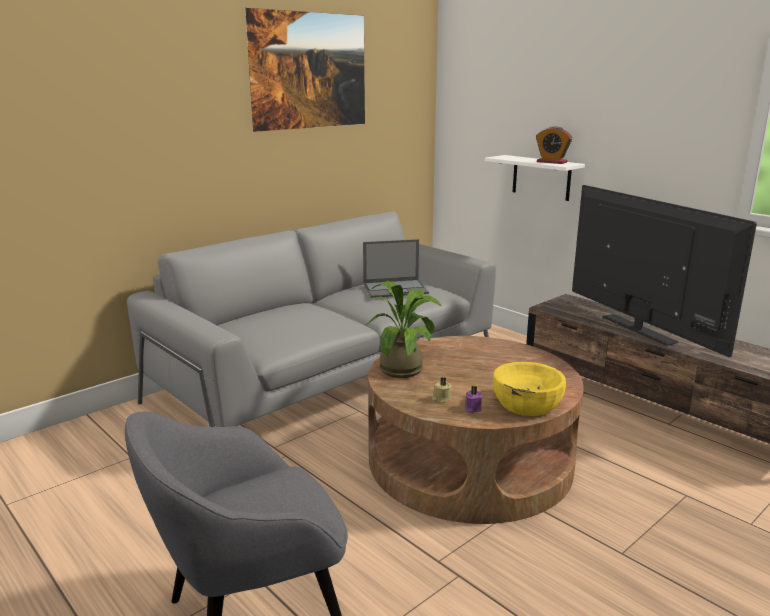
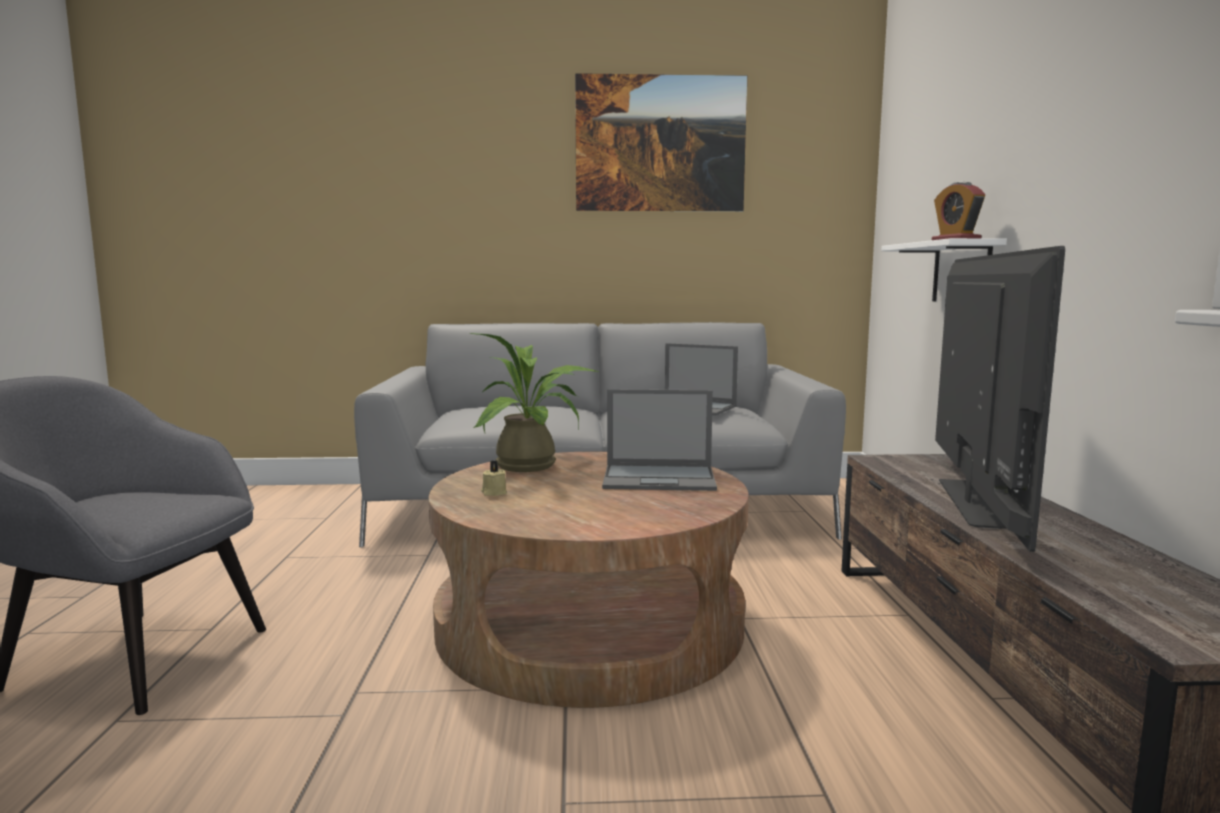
camera: 40 degrees right, 10 degrees down
purple candle [465,386,483,413] -> none
yellow bowl [493,362,566,416] -> none
none -> laptop [602,389,717,491]

